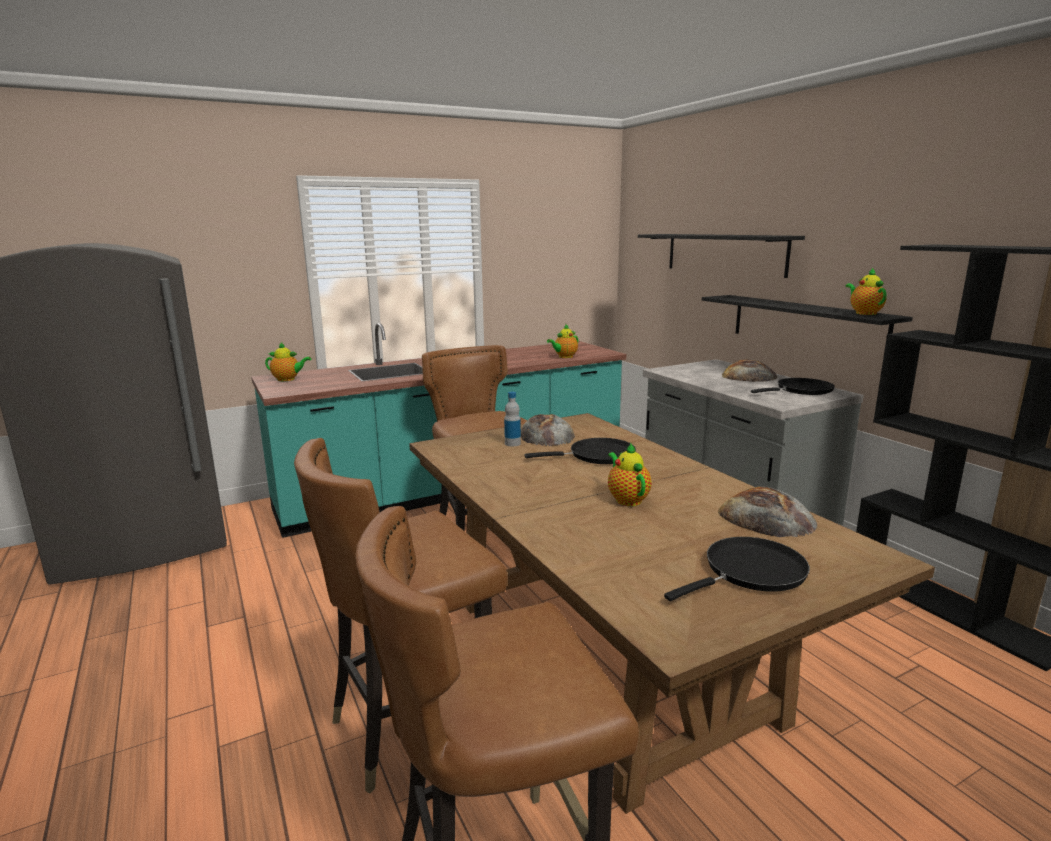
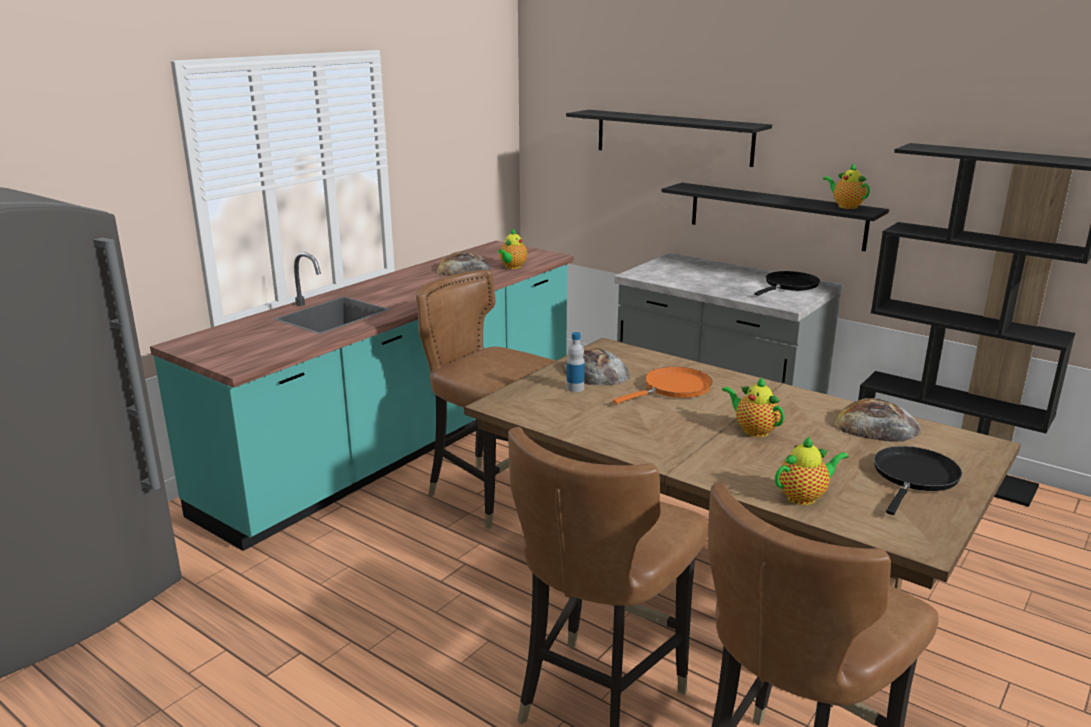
camera: 25 degrees left, 5 degrees up
teapot [265,342,311,381] -> teapot moved to [775,436,849,505]
black frying pan [524,438,636,464] -> orange frying pan [613,367,713,404]
bread [722,359,778,382] -> bread moved to [437,251,492,276]

